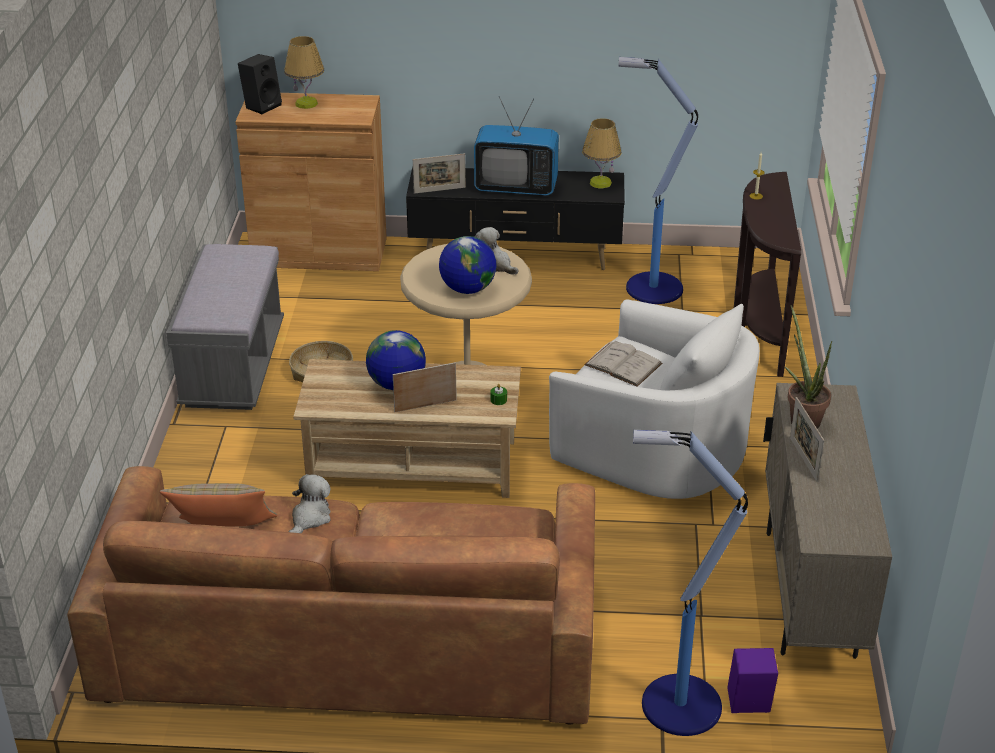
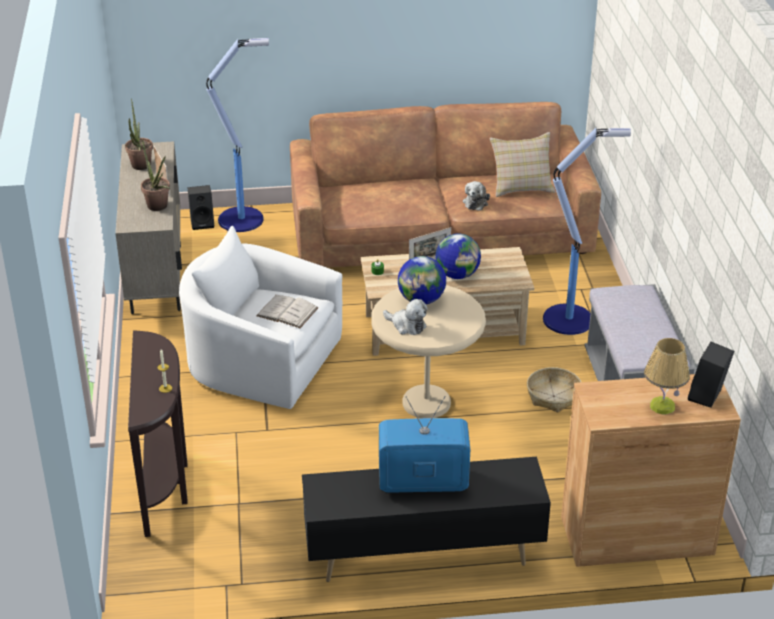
camera: 170 degrees right, 0 degrees up
picture frame [413,153,466,194] -> none
table lamp [582,118,622,189] -> none
floor lamp [619,57,698,304] -> floor lamp moved to [543,128,631,335]
purple speaker [727,648,778,713] -> black speaker [188,185,214,230]
none -> potted plant [125,99,153,170]

